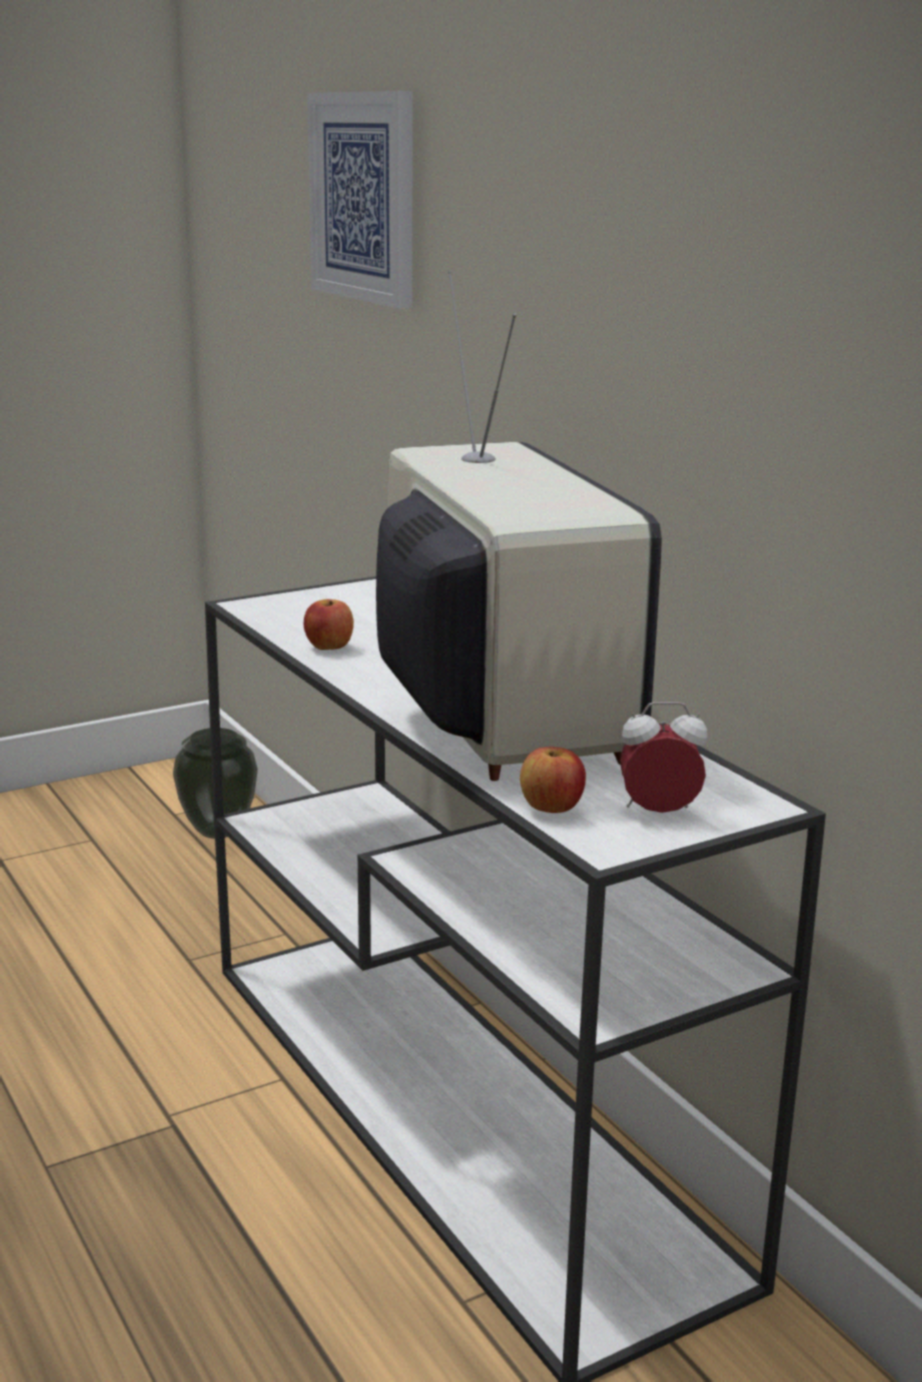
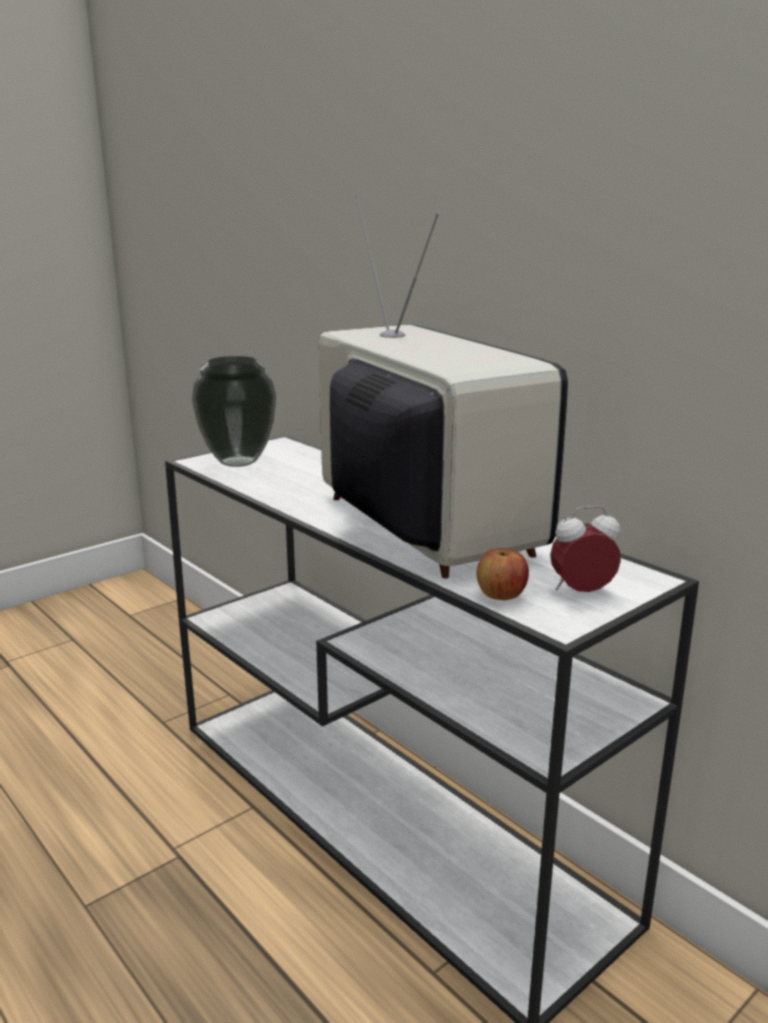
camera: 10 degrees left, 0 degrees up
vase [173,728,258,839] -> vase moved to [192,356,277,467]
apple [304,599,354,650] -> none
picture [307,91,413,309] -> none

